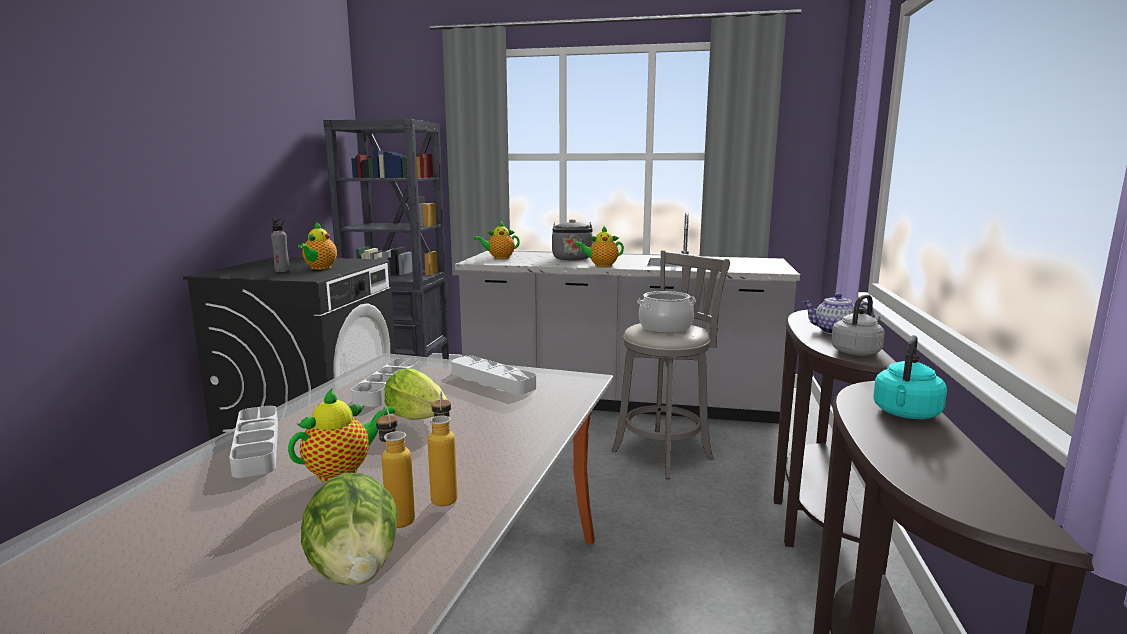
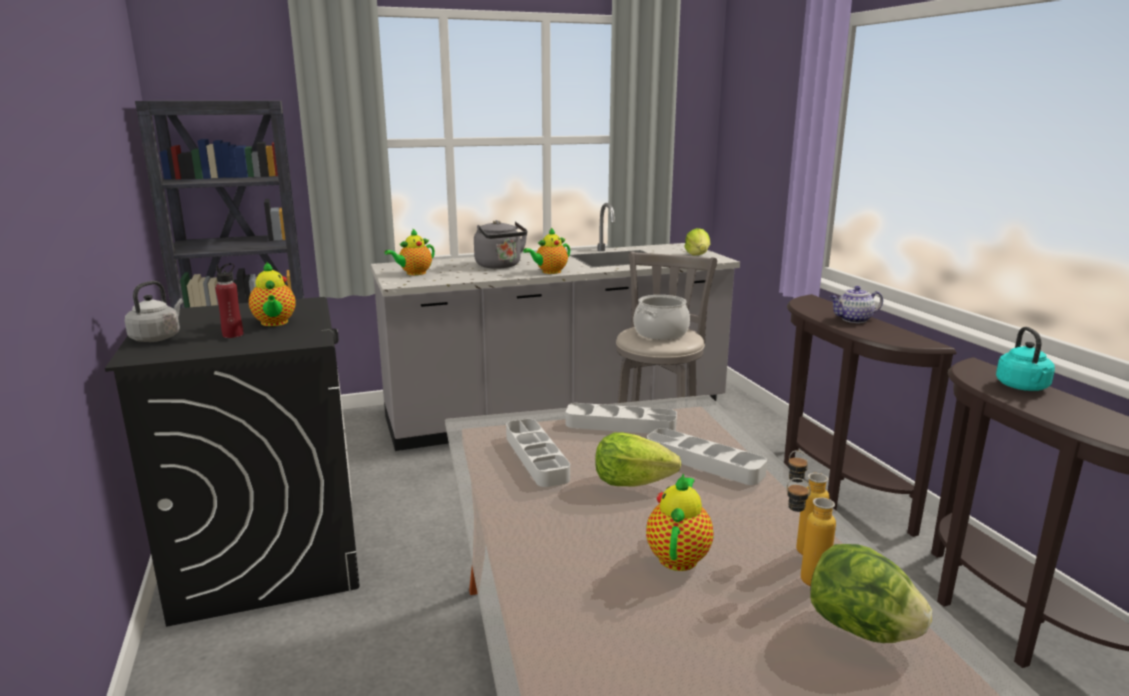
camera: 30 degrees left, 5 degrees up
grey tray [229,406,278,478] -> grey tray moved to [647,428,767,485]
grey bottle [271,218,290,272] -> red bottle [215,263,243,338]
grey kettle [831,295,885,356] -> grey kettle moved to [125,281,183,342]
none -> lettuce [684,228,710,255]

